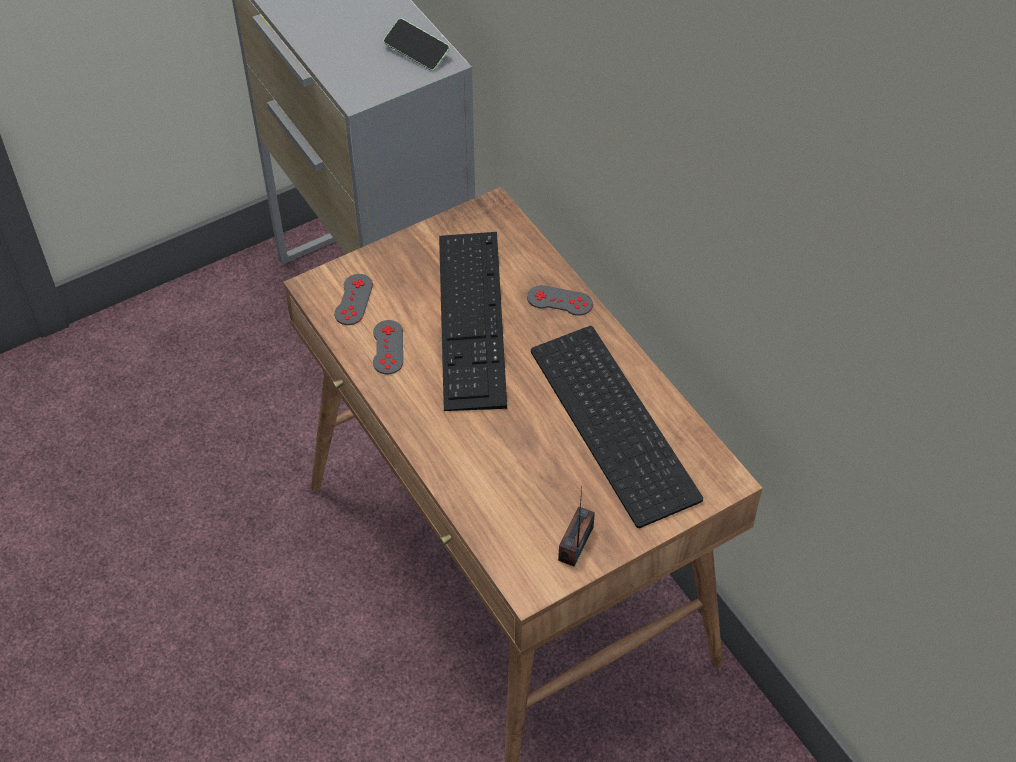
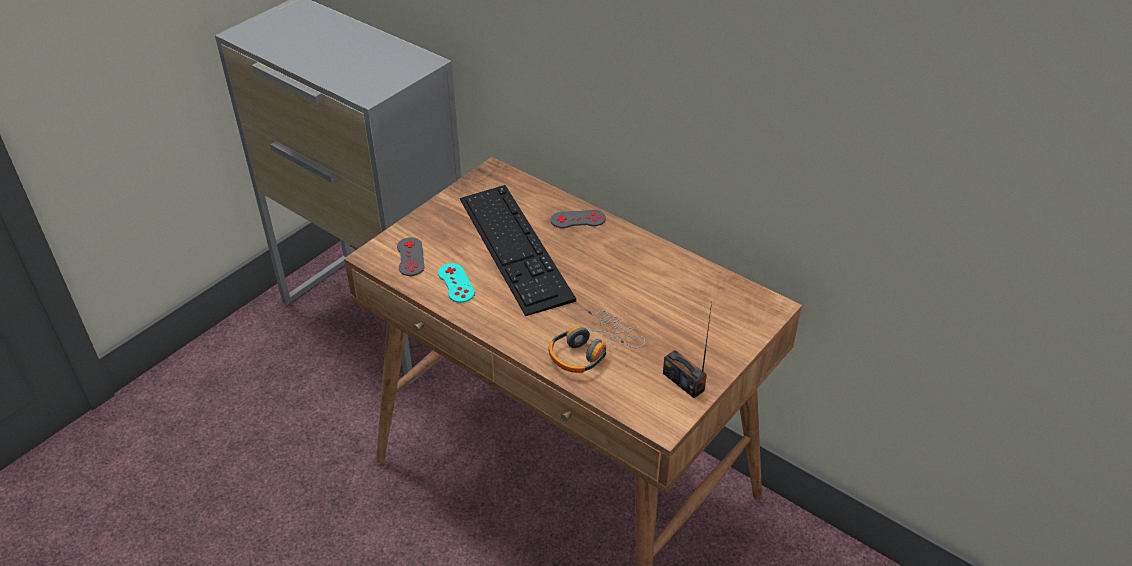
camera: 20 degrees left, 10 degrees down
grey game controller [373,320,403,375] -> turquoise game controller [438,263,475,303]
phone [383,18,450,71] -> none
keyboard [531,326,703,528] -> none
radio [558,488,595,567] -> radio turned 45 degrees counterclockwise [663,302,712,398]
none -> headphones [549,309,645,373]

